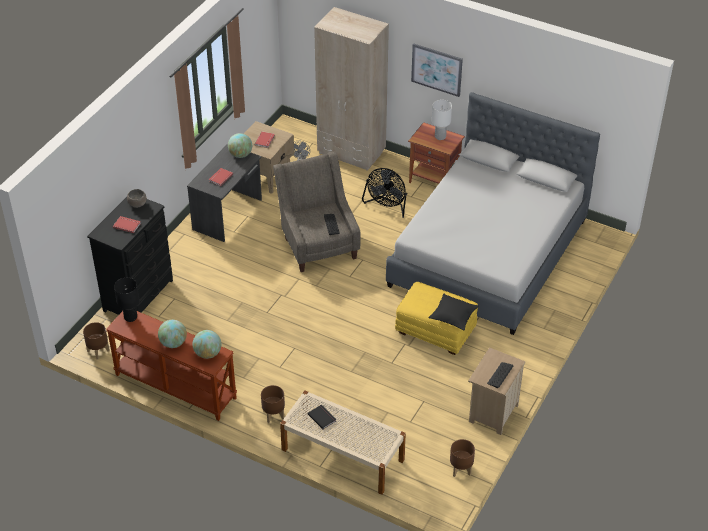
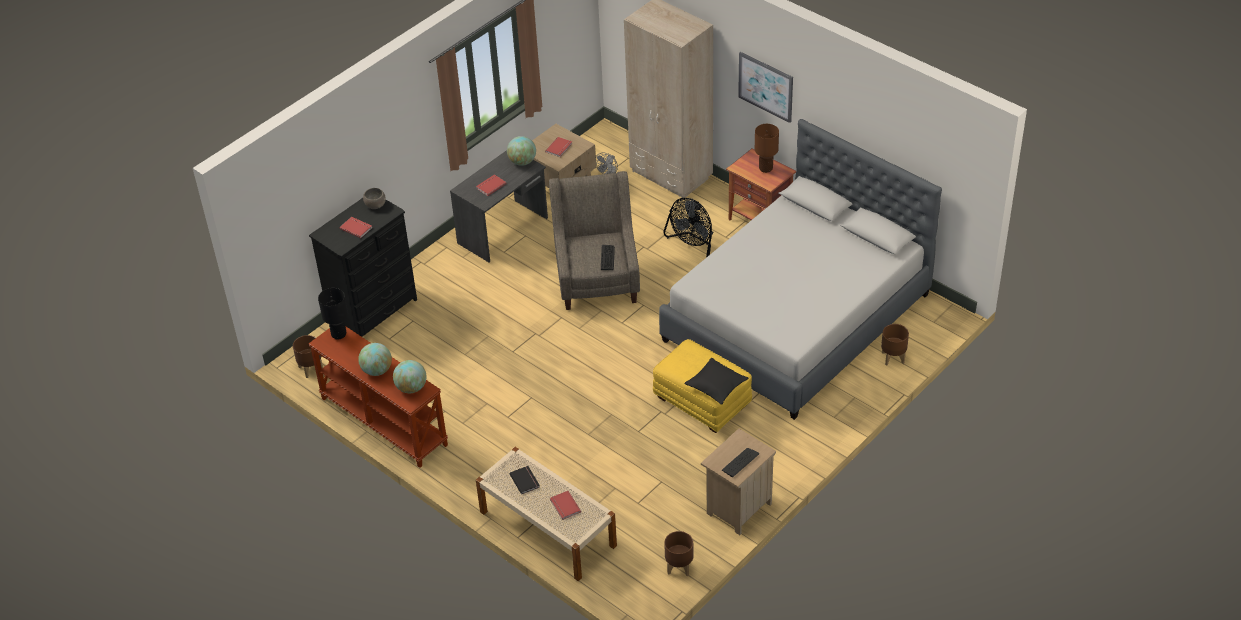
camera: 15 degrees right, 0 degrees up
brown planter [261,385,285,423] -> brown planter moved to [881,324,909,366]
white table lamp [432,100,452,140] -> brown table lamp [755,124,779,173]
none -> red book [550,491,581,520]

